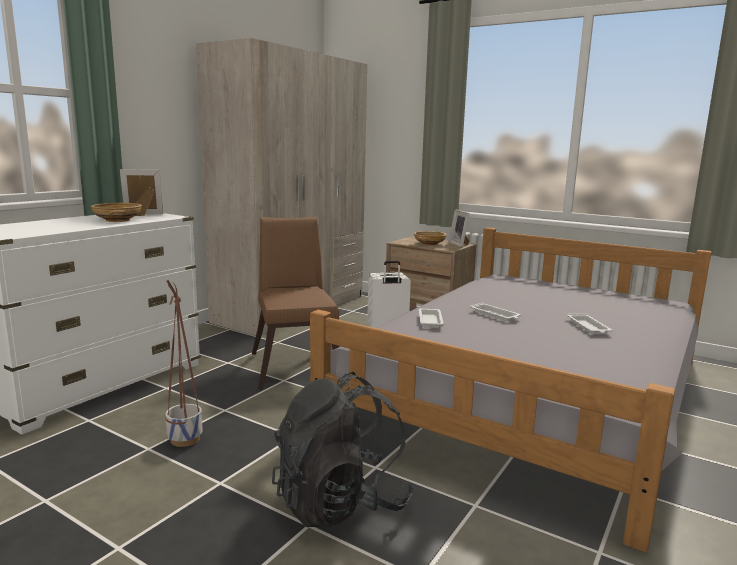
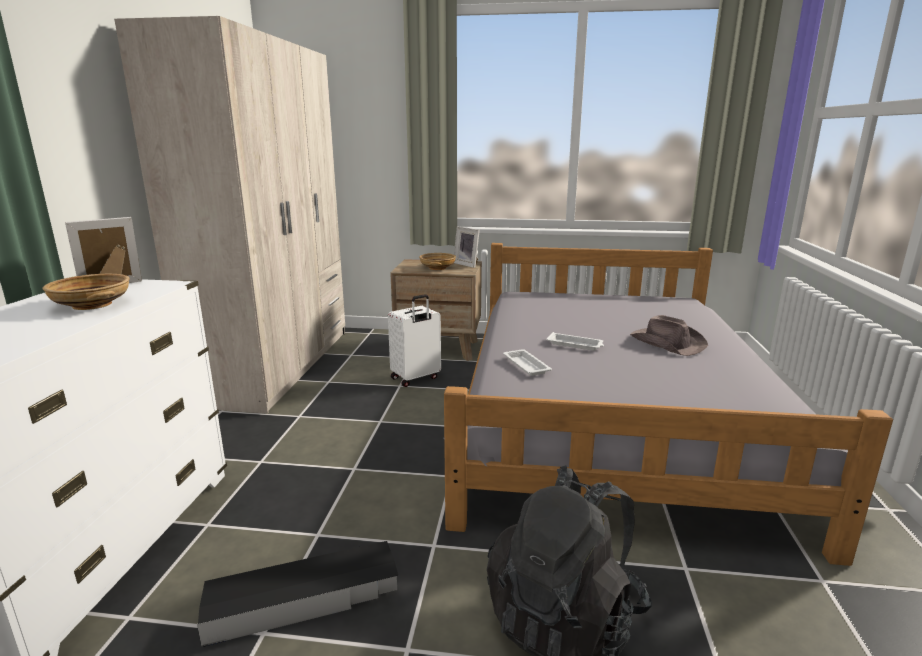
camera: 25 degrees left, 5 degrees up
planter [165,280,203,447] -> black storage box [197,541,398,647]
brown chair [252,217,339,390] -> none
white tray [567,314,612,334] -> brown hat [630,315,708,356]

